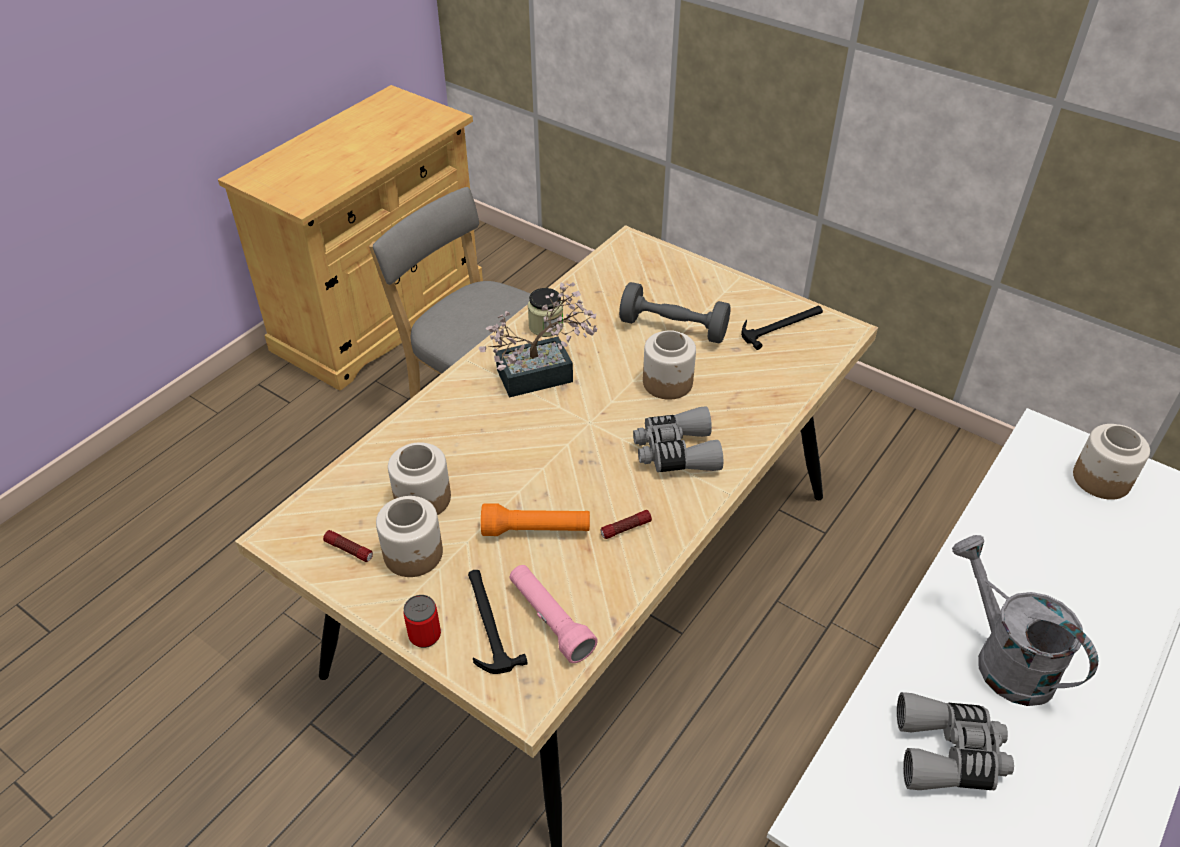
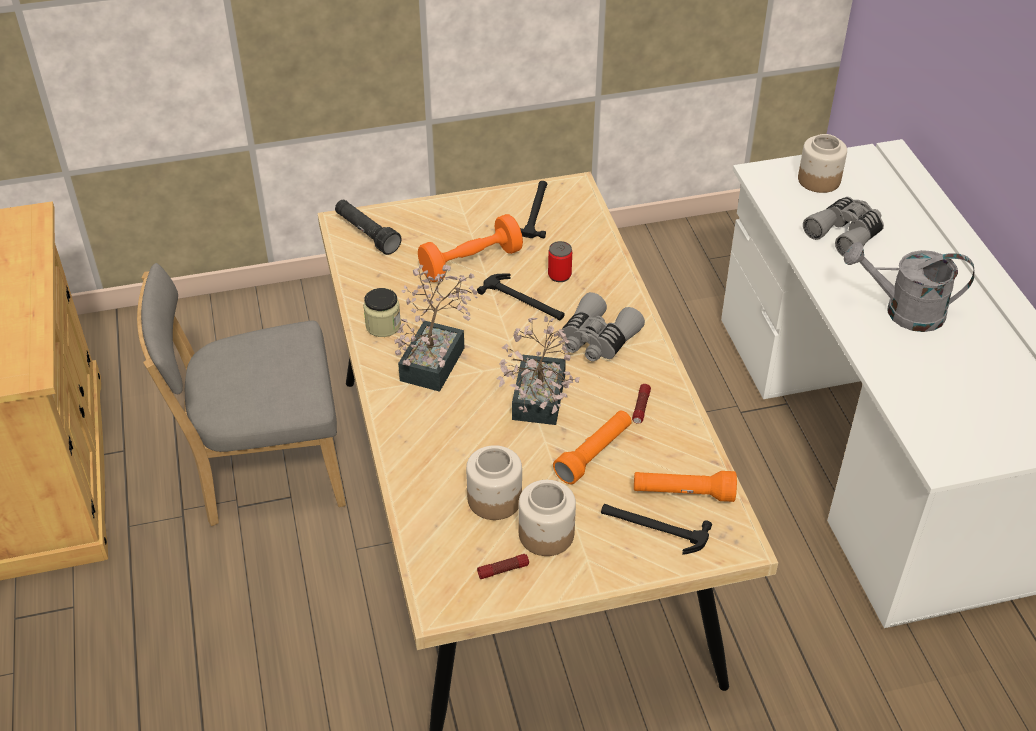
camera: 50 degrees left, 0 degrees up
can [403,595,441,648] -> can moved to [548,241,572,282]
pink flashlight [510,565,598,663] -> orange flashlight [634,471,737,502]
grey dumbbell [619,282,731,344] -> orange dumbbell [418,214,523,282]
jar [643,330,696,400] -> hammer [477,274,565,320]
grey binoculars [897,692,1014,790] -> grey binoculars moved to [803,197,884,257]
none -> black flashlight [335,200,401,255]
none -> potted plant [497,315,580,425]

